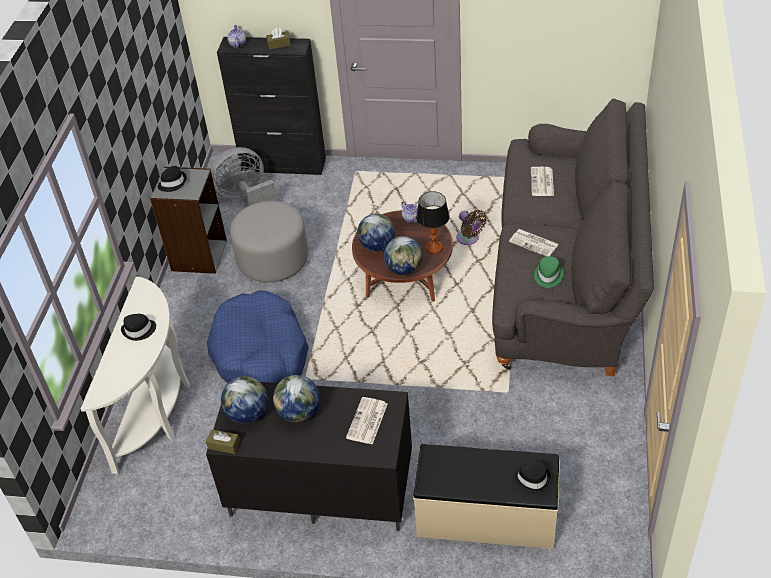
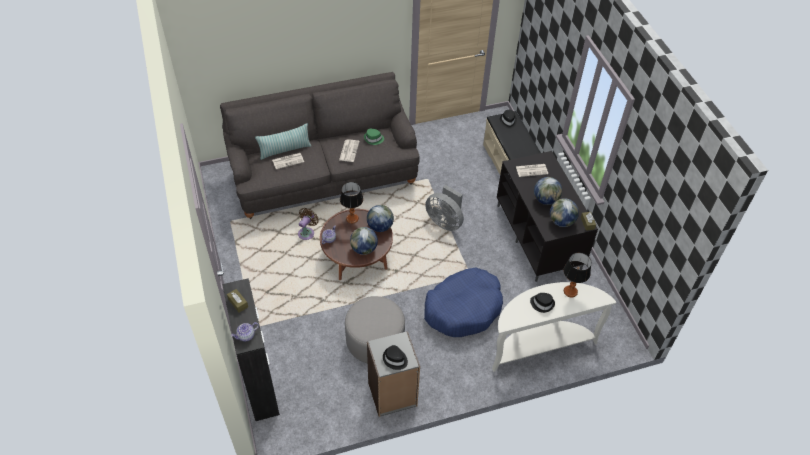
camera: 120 degrees left, 5 degrees up
grey fan [210,147,277,206] -> grey fan moved to [425,185,464,231]
none -> pillow [255,123,311,160]
none -> table lamp [563,253,591,298]

